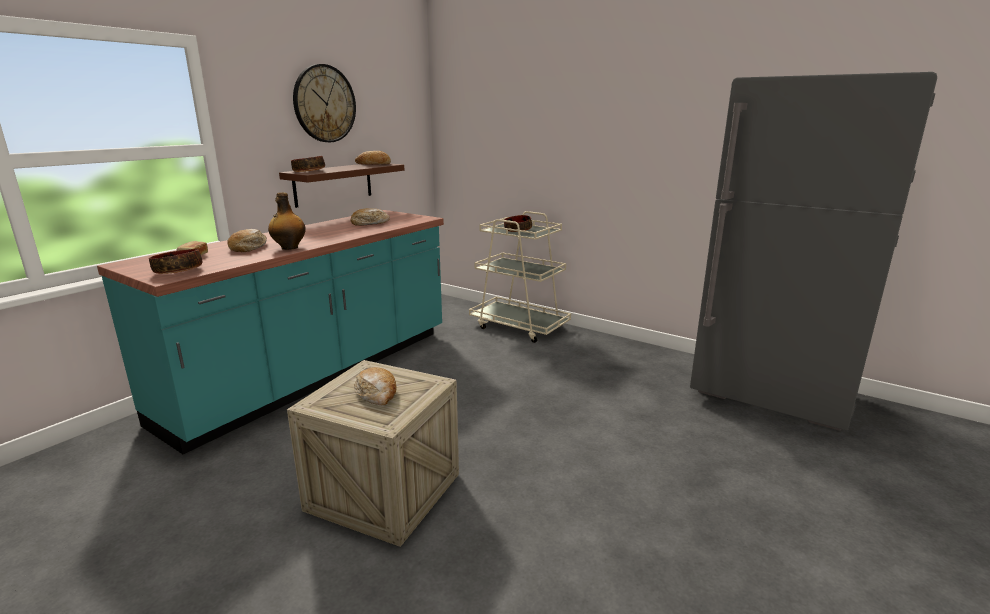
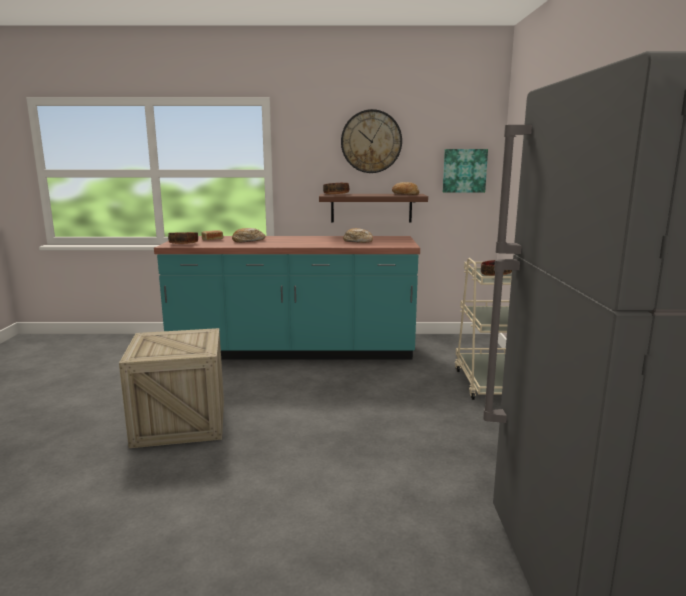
camera: 55 degrees right, 5 degrees down
bottle [268,192,306,250] -> none
bread [354,367,397,405] -> none
none -> picture [443,149,488,193]

